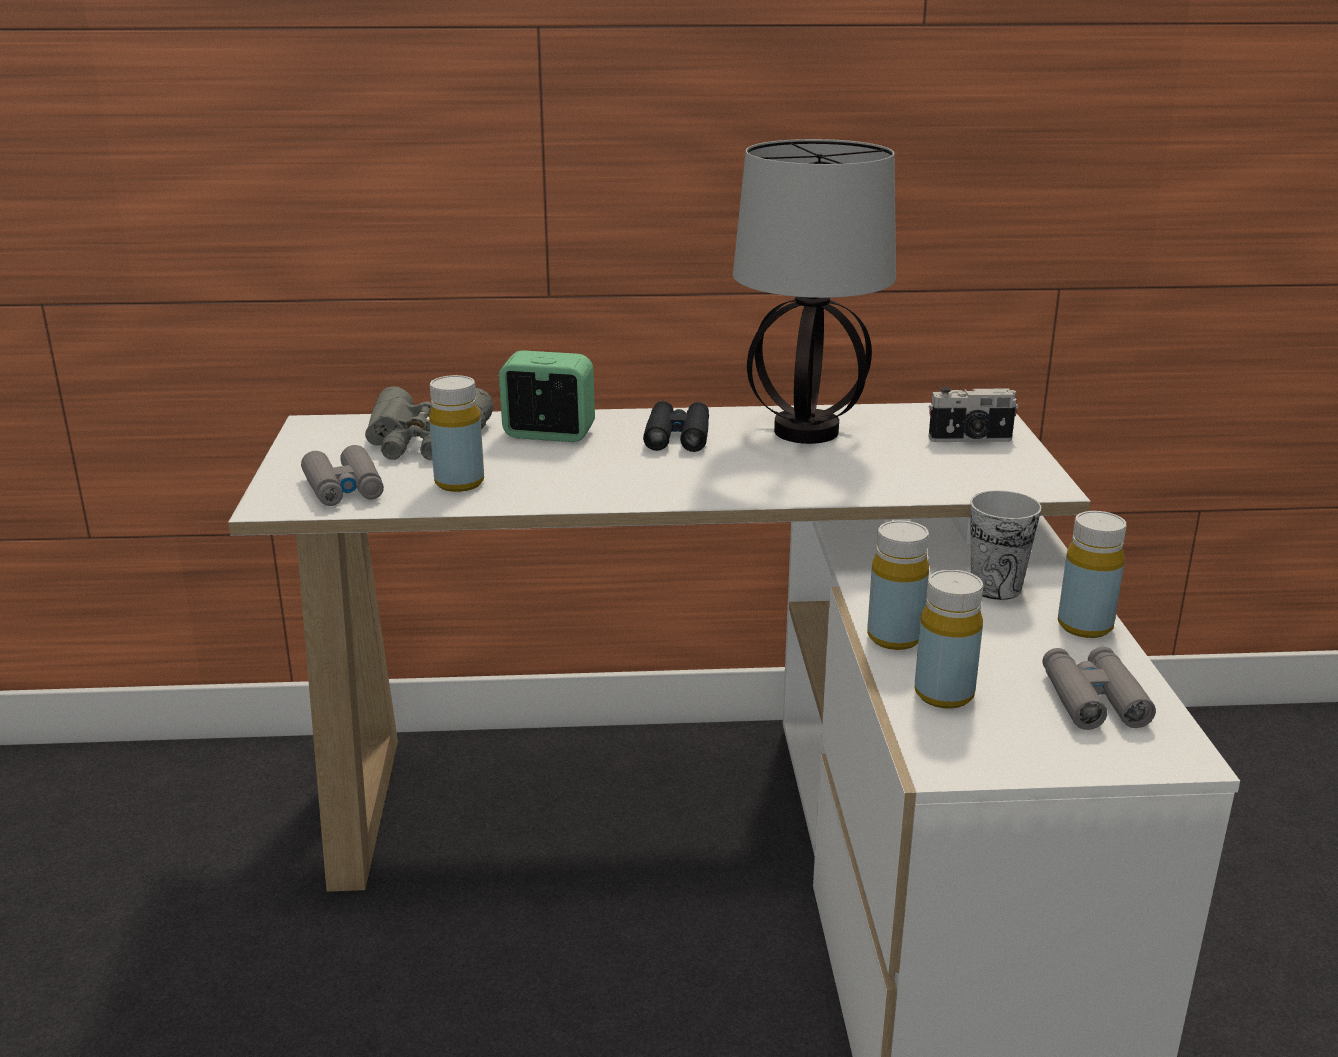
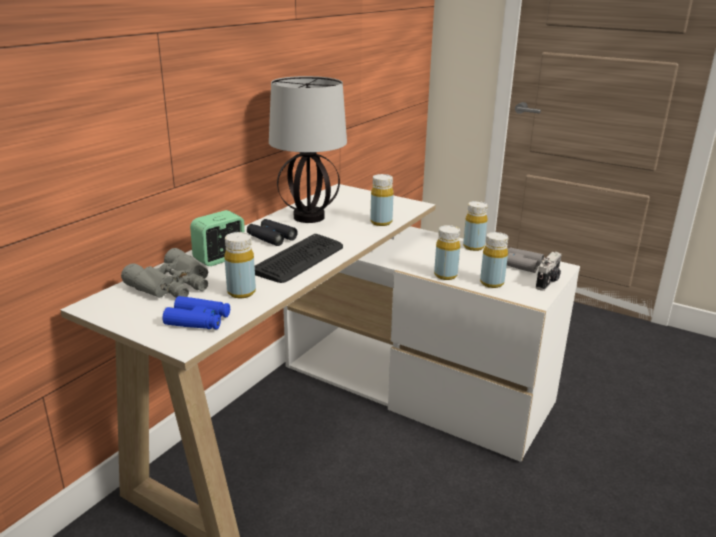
camera: 55 degrees left, 0 degrees up
grey binoculars [301,445,384,506] -> blue binoculars [162,296,230,329]
camera [928,387,1019,442] -> camera moved to [536,252,562,291]
cup [970,490,1042,600] -> none
none -> keyboard [255,234,343,283]
none -> yellow bottle [370,174,394,226]

